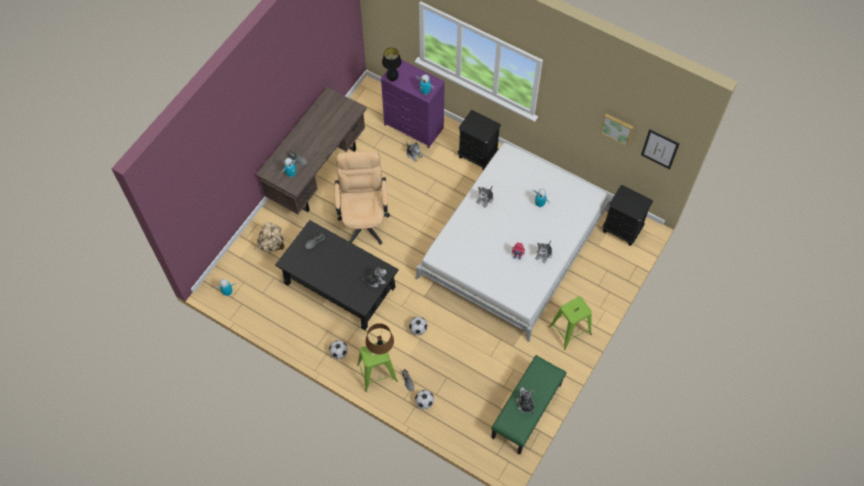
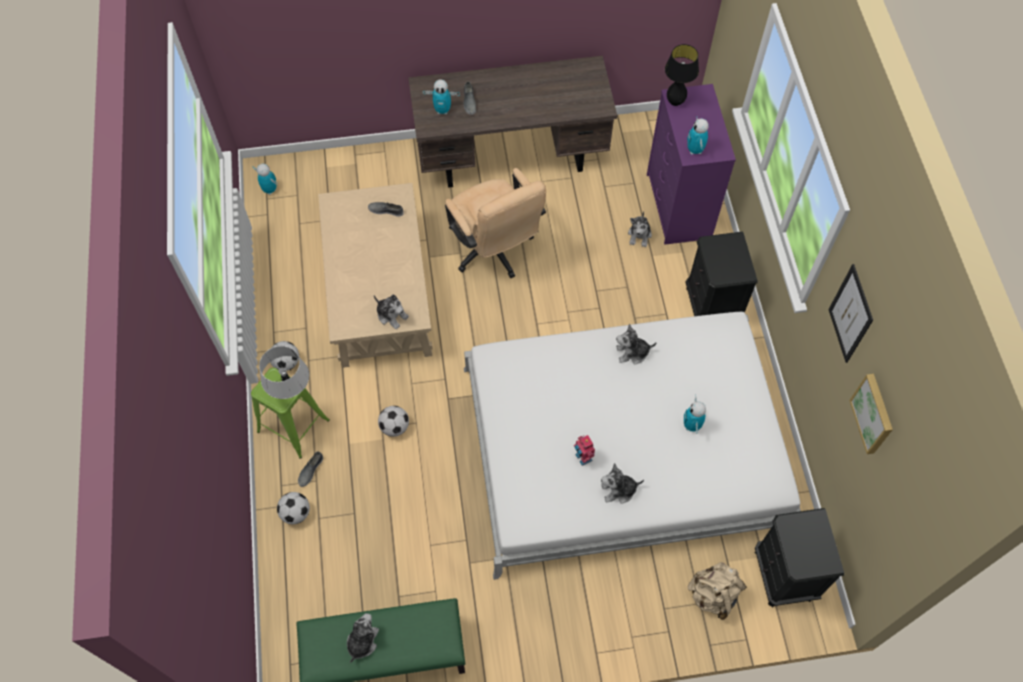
camera: 50 degrees right, 0 degrees up
beige backpack [257,222,284,253] -> beige backpack moved to [688,562,747,620]
black coffee table [275,220,398,330] -> beige coffee table [318,183,433,368]
beige office chair [335,151,390,245] -> beige office chair turned 105 degrees clockwise [445,168,546,278]
brown table lamp [366,323,394,354] -> grey table lamp [259,346,309,399]
green stool [548,296,592,350] -> none
picture [641,129,679,169] -> picture moved to [828,264,873,363]

